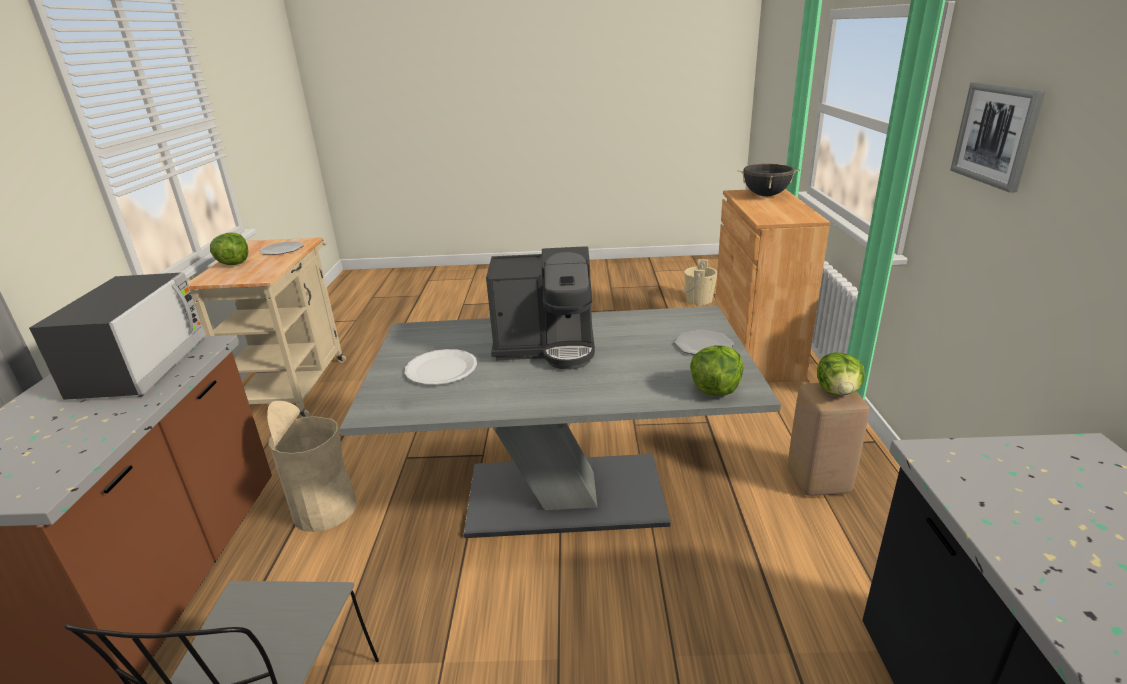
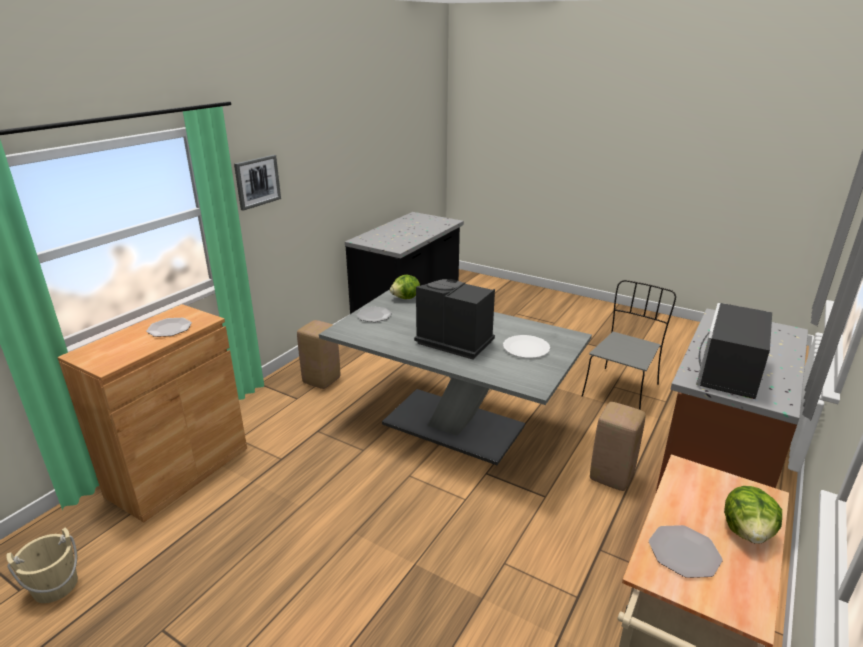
camera: 150 degrees left, 0 degrees up
beige trash can [267,401,357,532] -> beige stool [590,402,646,491]
black cooking pot [738,164,800,196] -> none
lettuce [817,352,865,396] -> none
none -> plate [146,318,192,337]

